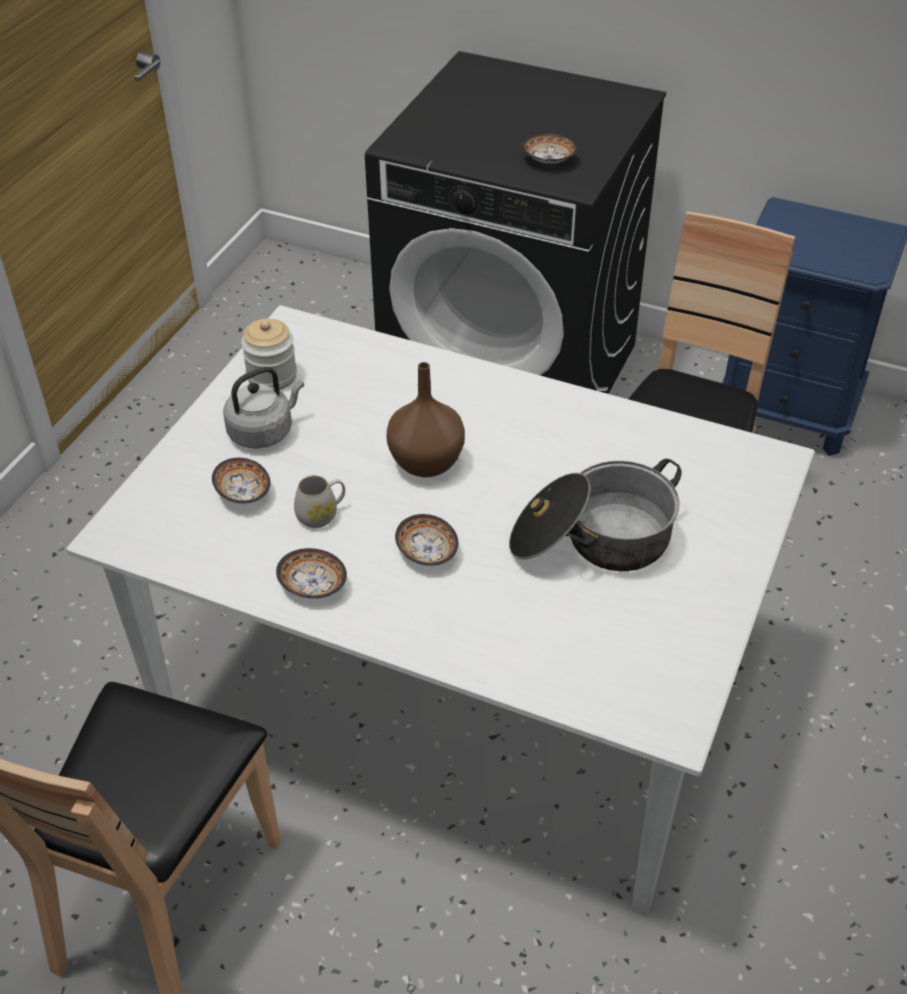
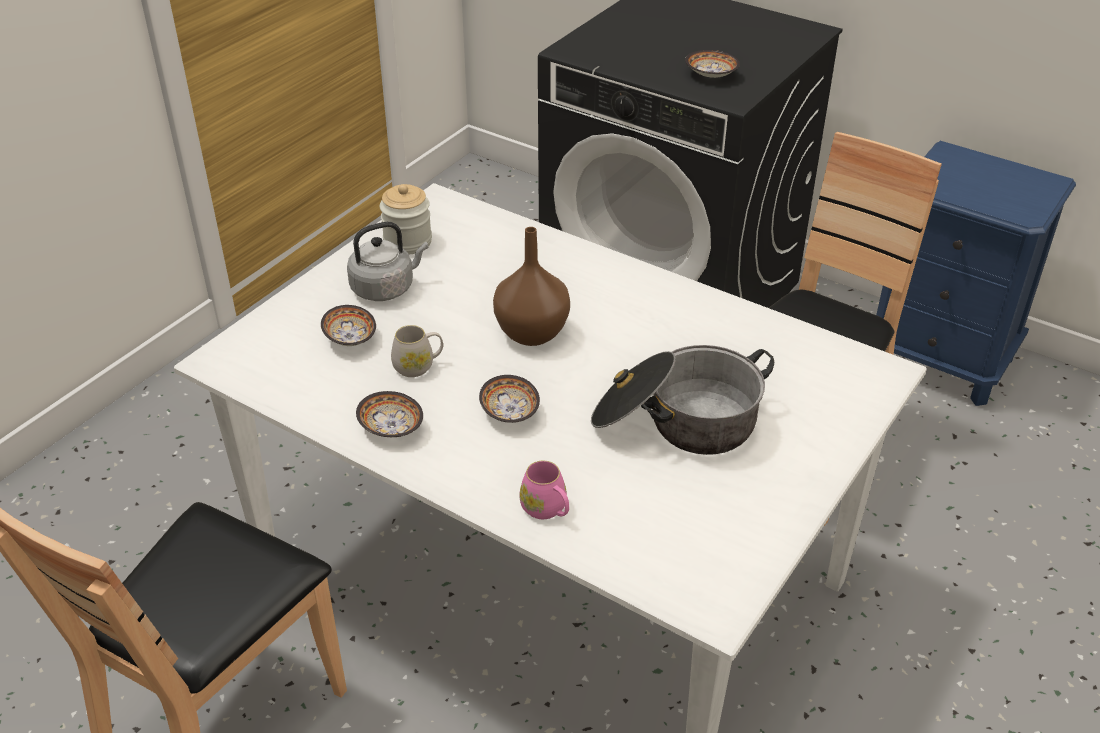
camera: 10 degrees right, 5 degrees down
none -> pink mug [519,461,569,519]

